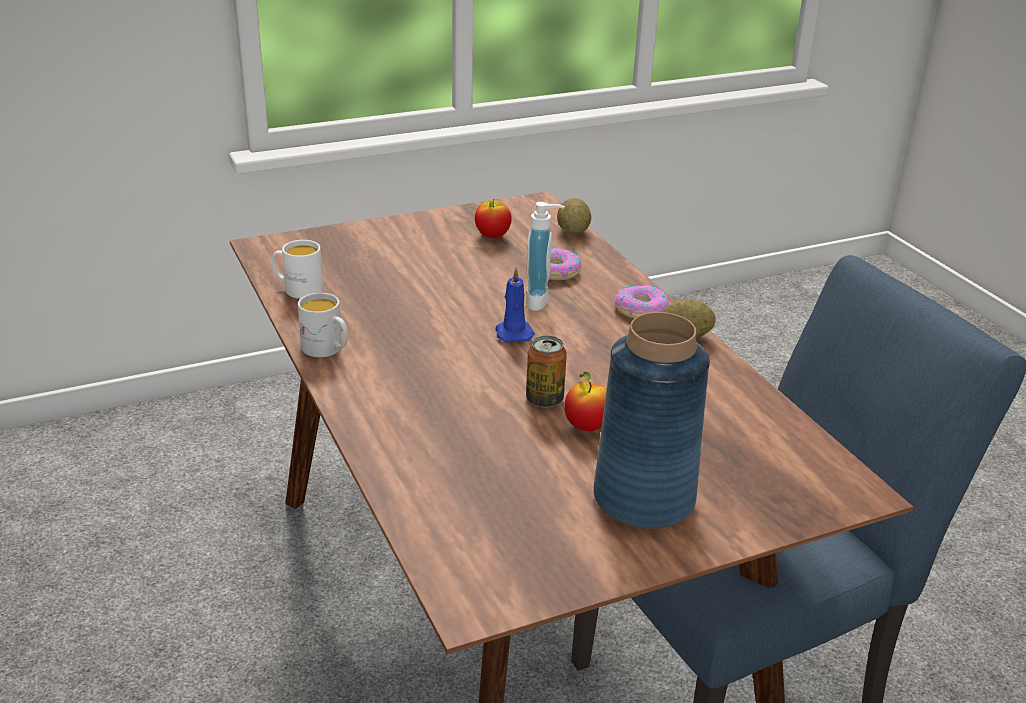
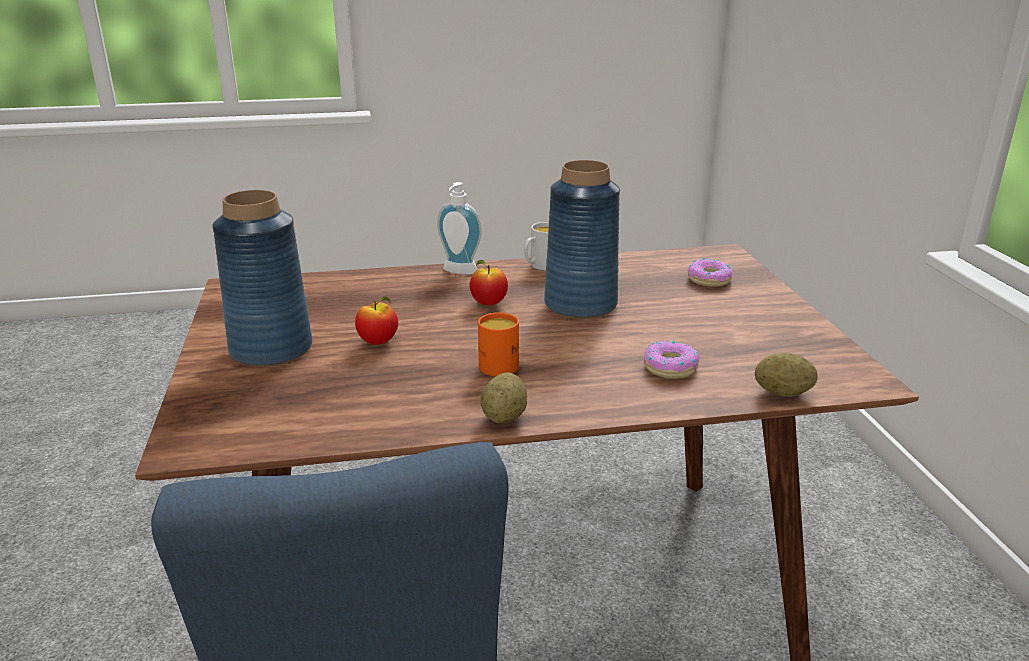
camera: 105 degrees right, 5 degrees down
white mug [272,240,323,299] -> none
apple [475,199,512,238] -> apple moved to [470,260,508,305]
blue candle [495,267,535,343] -> none
soap dispenser [526,202,565,311] -> soap dispenser moved to [437,182,482,275]
can [526,336,567,408] -> none
donut [614,285,669,318] -> donut moved to [687,258,733,287]
none -> orange mug [478,312,519,377]
none -> blue vase [544,160,620,319]

